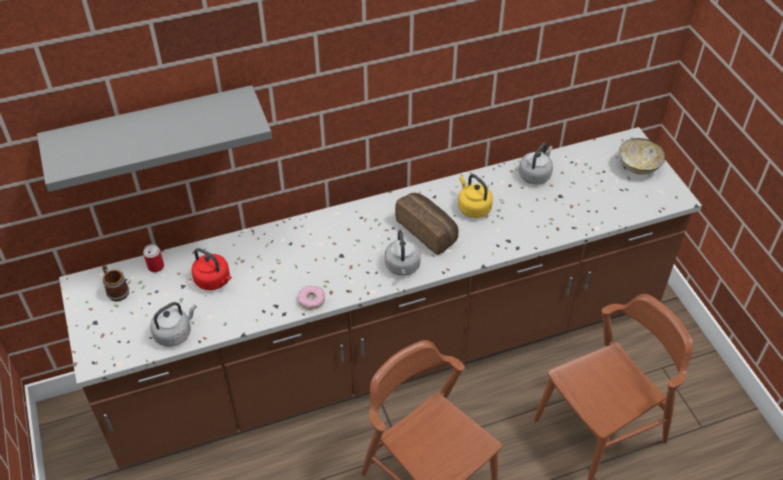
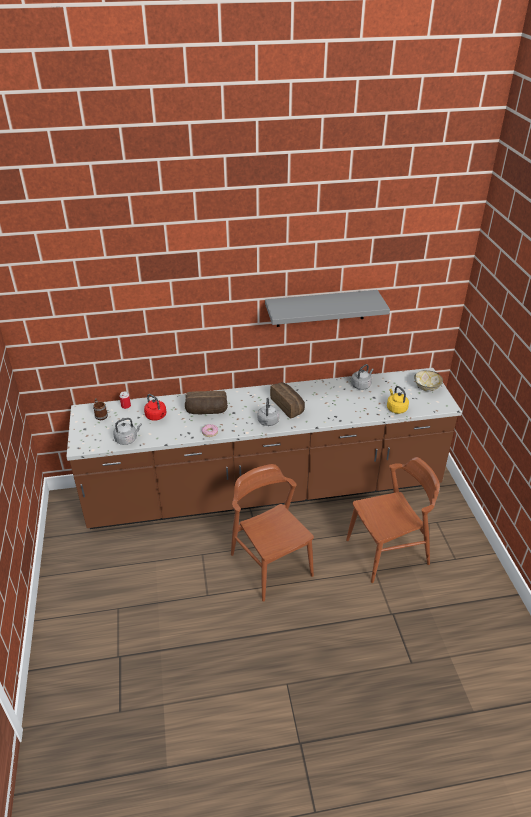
camera: 10 degrees right, 10 degrees down
grey shelf [37,85,272,192] -> grey shelf moved to [265,290,390,327]
yellow kettle [458,174,493,218] -> yellow kettle moved to [387,386,409,414]
none -> bread [185,391,228,414]

